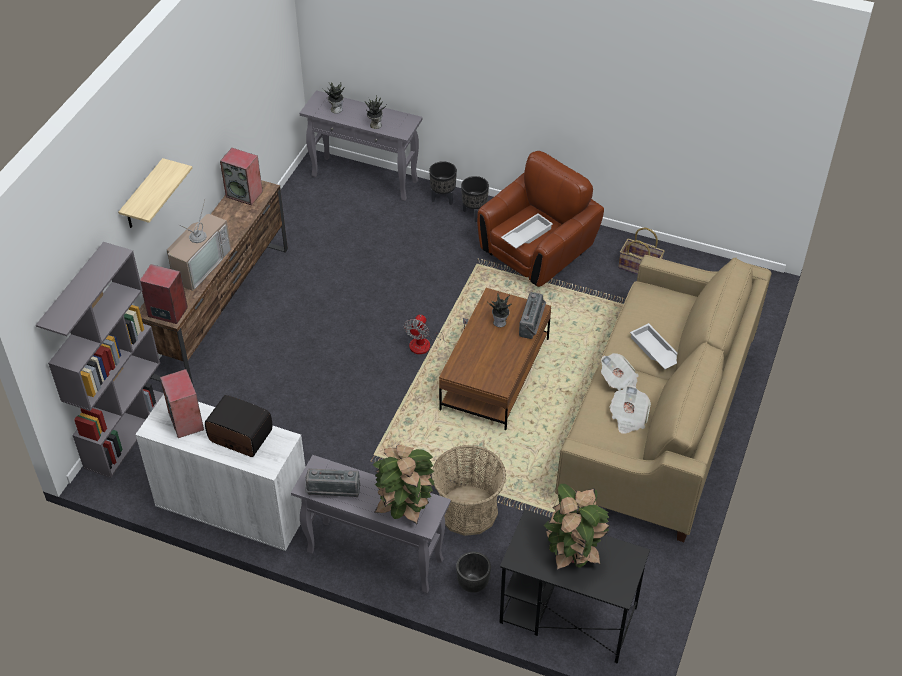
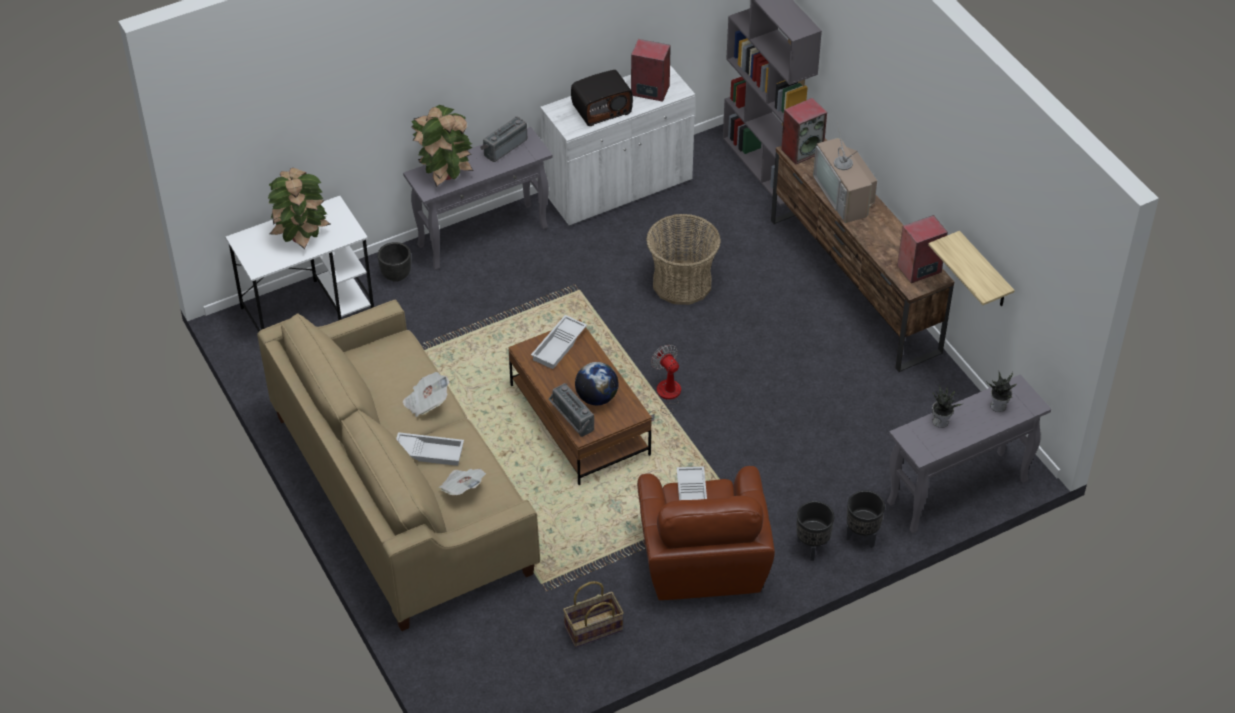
camera: 130 degrees right, 0 degrees up
shelf [118,158,192,228] -> shelf moved to [928,231,1015,306]
basket [431,445,506,536] -> basket moved to [646,214,721,305]
potted plant [487,293,512,327] -> globe [575,362,619,405]
black desk [499,509,650,664] -> white desk [225,196,374,332]
newspaper [609,385,651,434] -> newspaper moved to [439,469,486,495]
none -> white tray [531,315,587,369]

